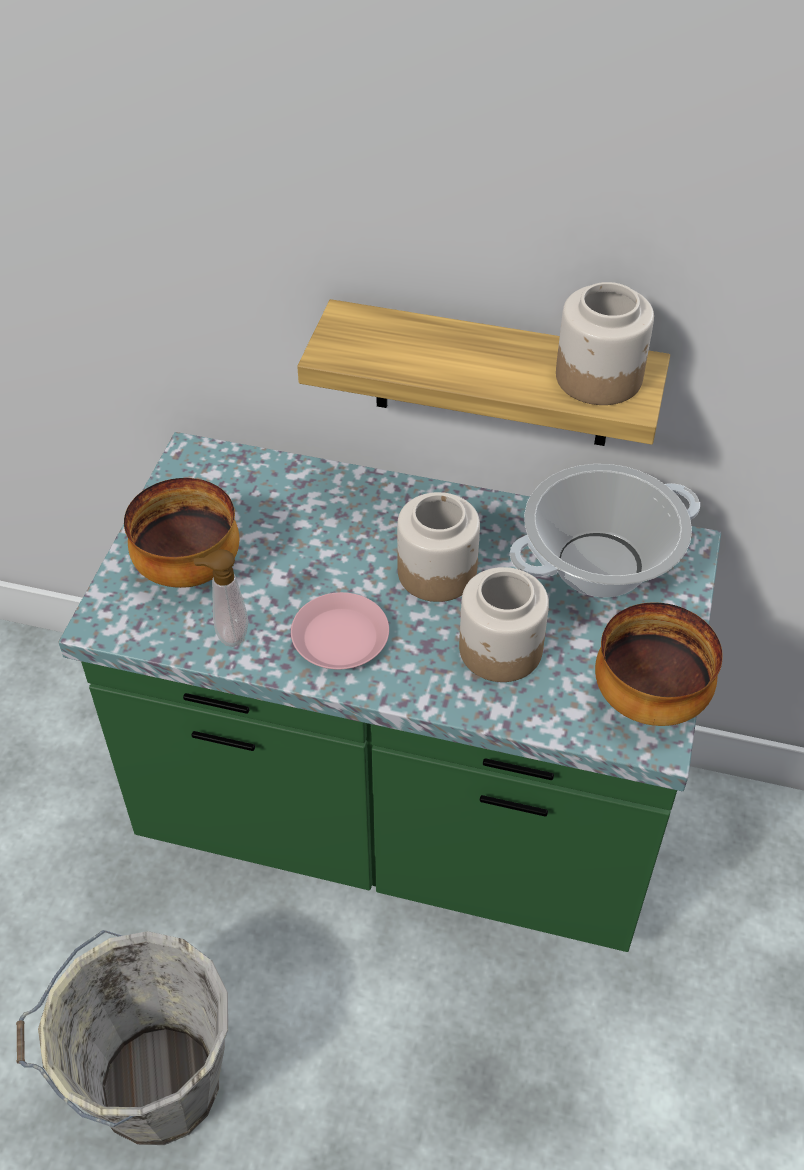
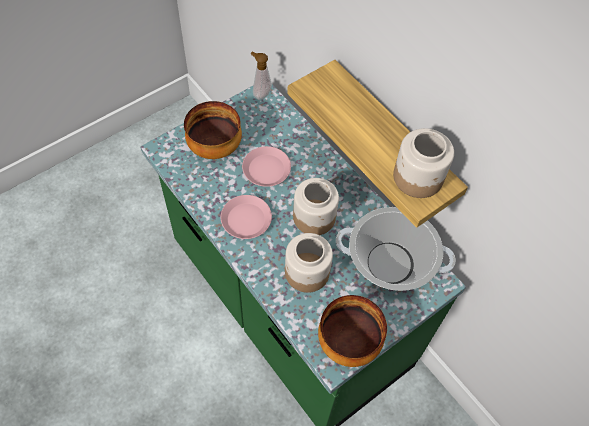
camera: 35 degrees right, 10 degrees up
grey bucket [16,930,228,1145] -> none
soap dispenser [194,549,248,647] -> soap dispenser moved to [251,52,272,100]
none -> pink plate [242,146,291,187]

